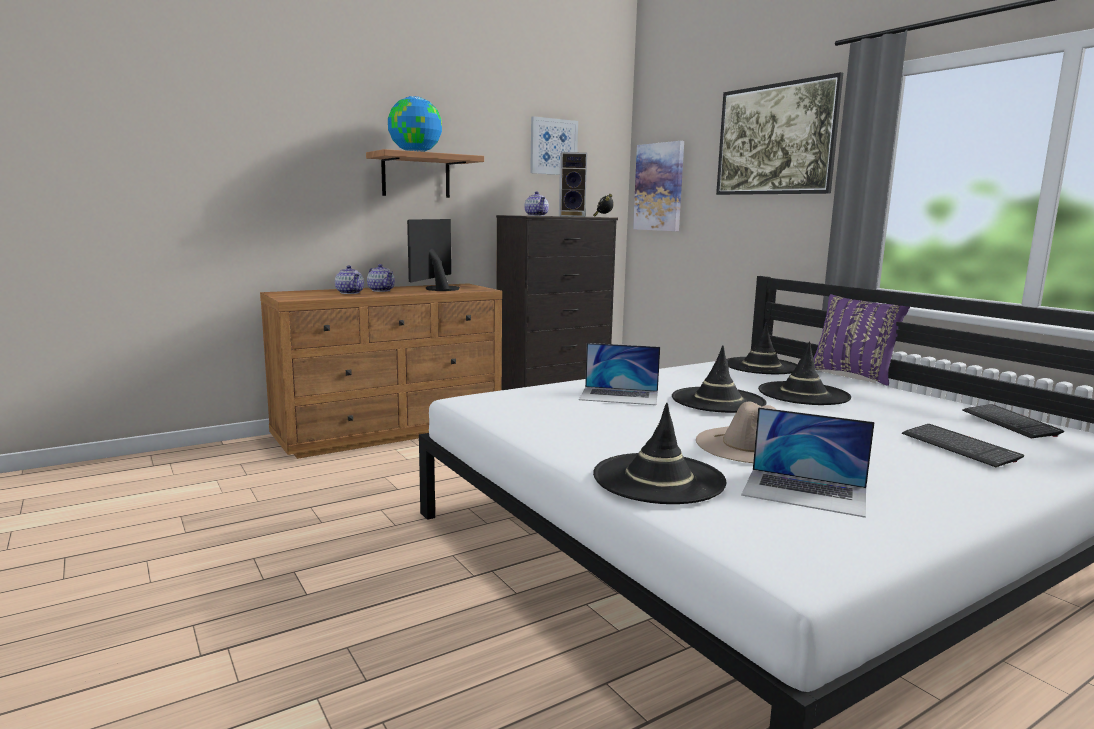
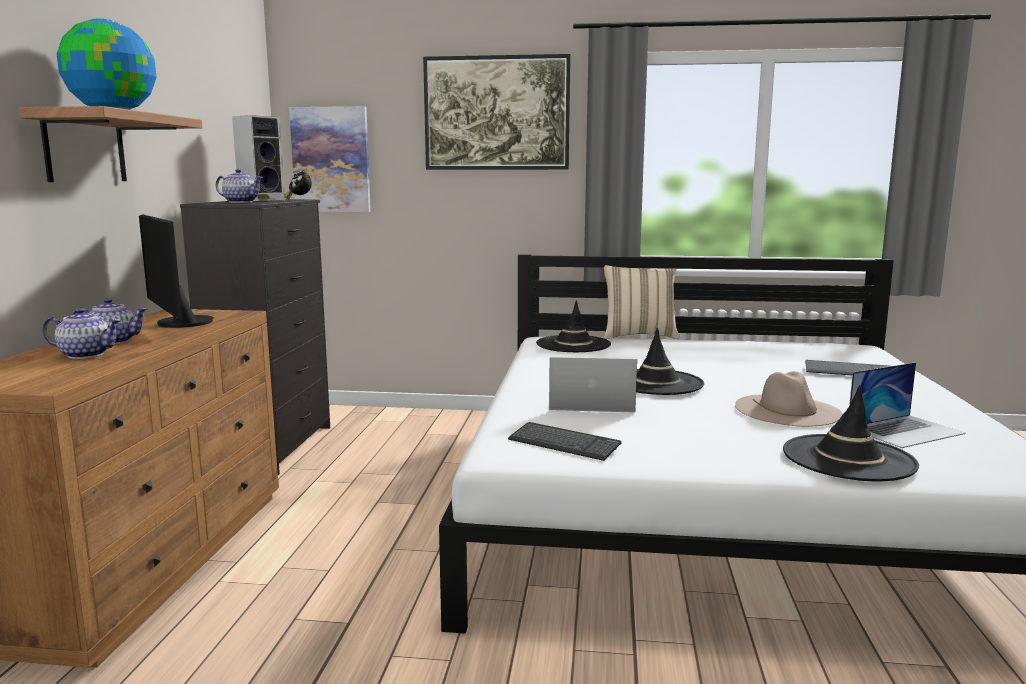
camera: 50 degrees left, 0 degrees up
picture [530,116,578,175] -> none
laptop [579,343,660,405] -> laptop turned 135 degrees counterclockwise [549,357,637,413]
black hat [758,341,851,405] -> none
purple pillow [814,294,910,386] -> beige pillow [603,265,680,339]
keyboard [962,404,1064,438] -> keyboard moved to [508,422,622,461]

